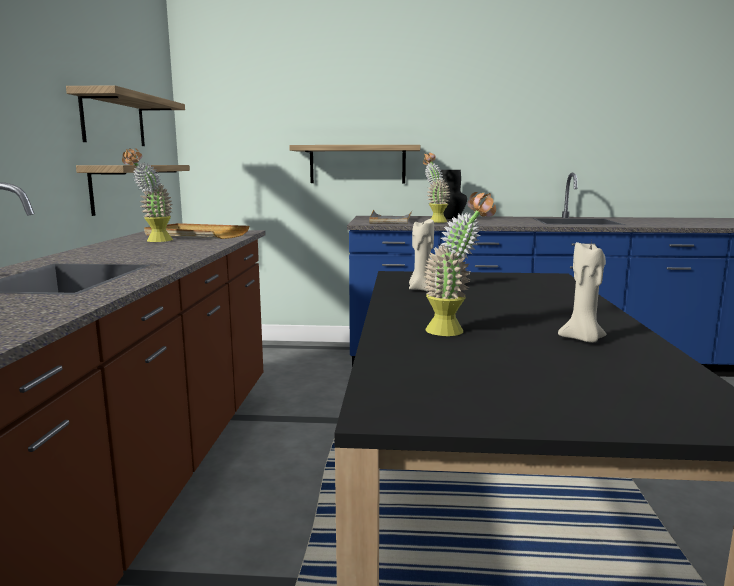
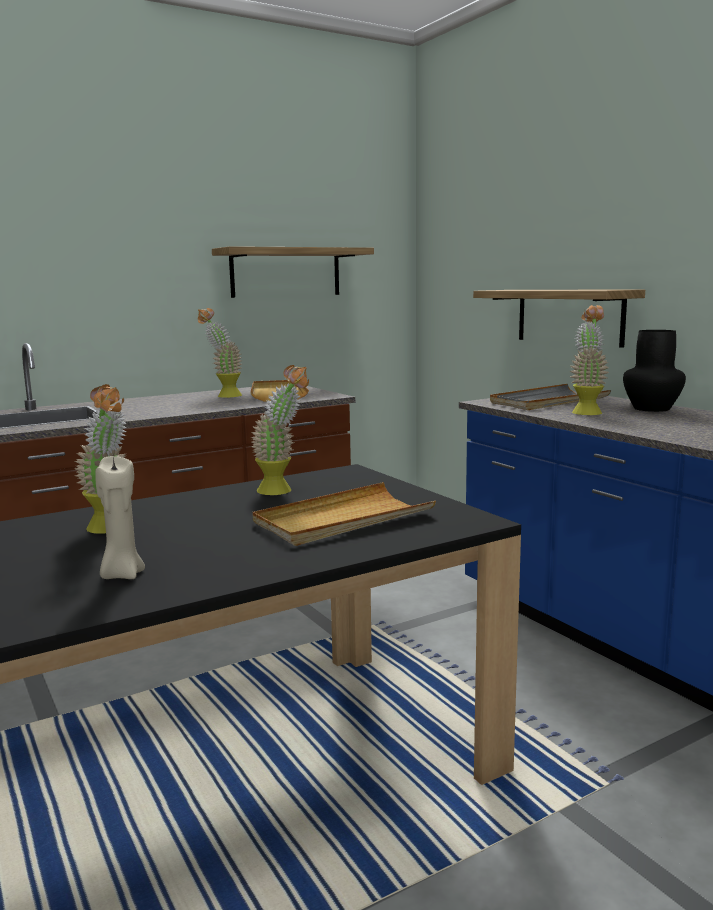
camera: 55 degrees right, 0 degrees up
shelf [76,165,190,216] -> none
beige candle [409,219,434,291] -> potted plant [251,365,309,495]
none -> beige tray [252,482,436,546]

